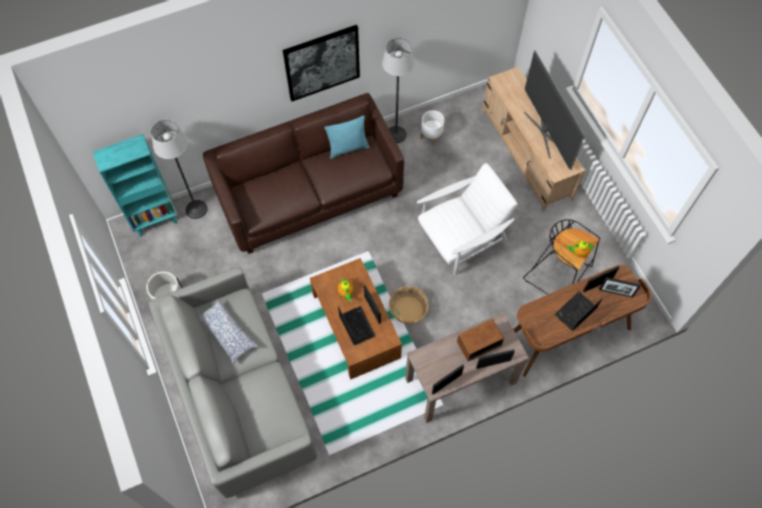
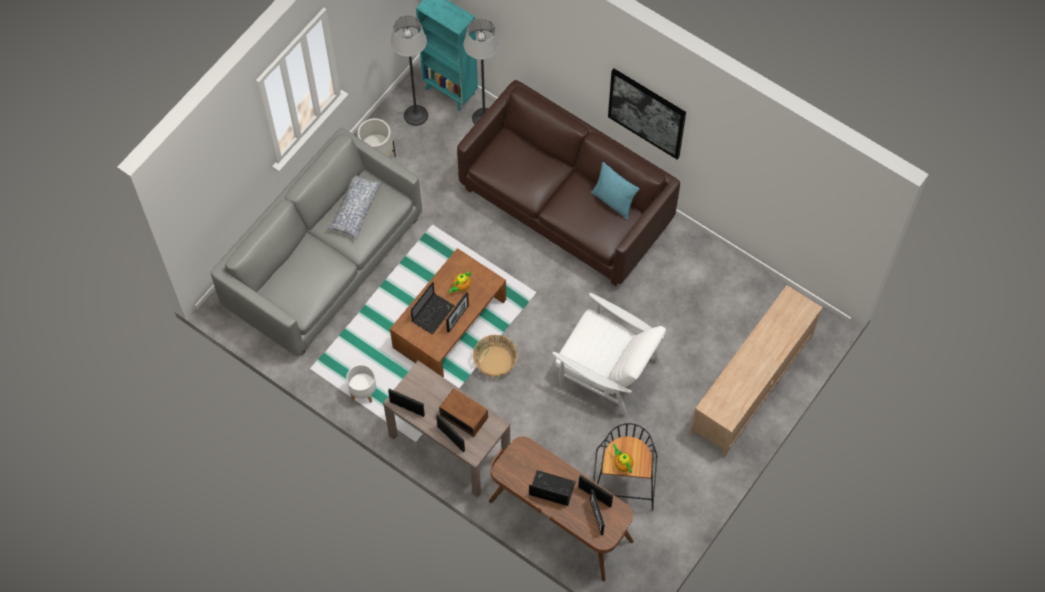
camera: 60 degrees right, 0 degrees up
floor lamp [382,38,415,144] -> floor lamp moved to [391,15,428,126]
white planter [420,110,444,146] -> white planter moved to [346,365,376,403]
television [524,50,585,170] -> none

